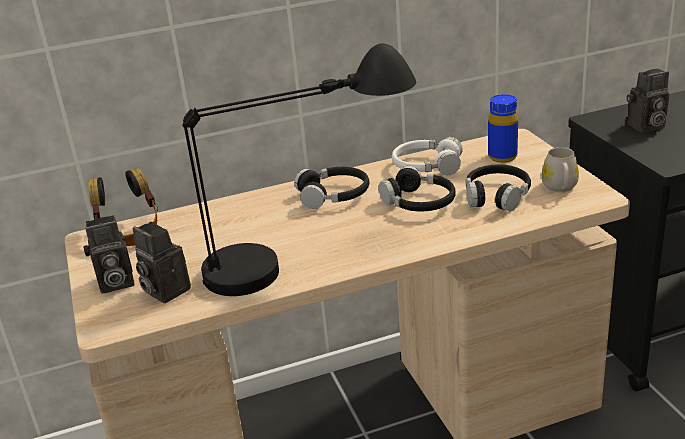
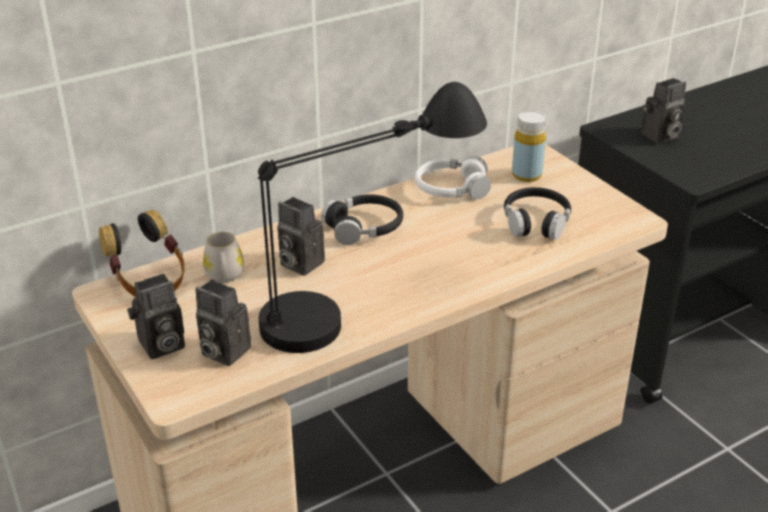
camera: 15 degrees left, 5 degrees up
black headphones [379,166,456,211] -> none
blue bottle [488,94,518,163] -> yellow bottle [512,111,546,182]
white mug [542,147,579,192] -> white mug moved to [203,232,244,283]
none -> camera [277,197,325,276]

